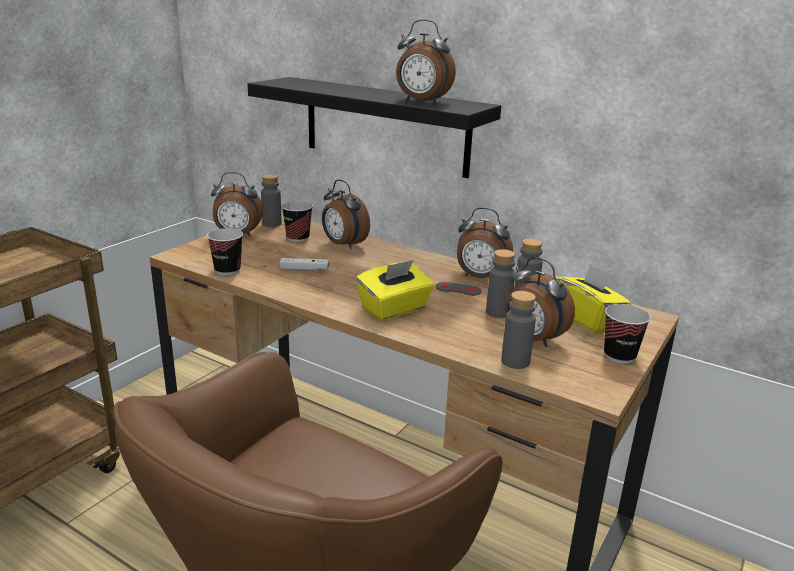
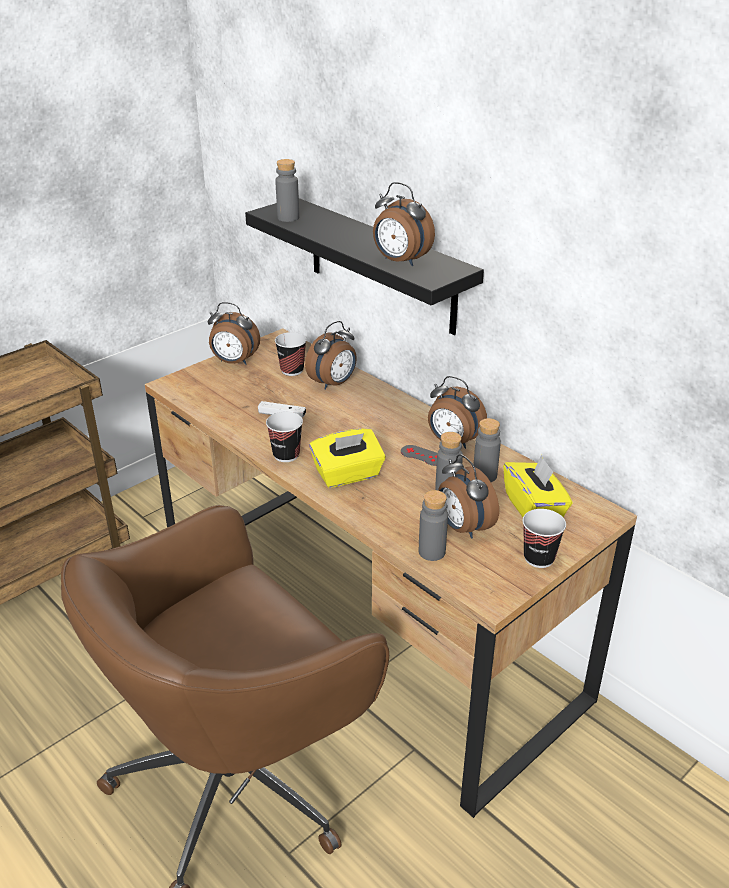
camera: 15 degrees right, 10 degrees up
cup [207,228,243,275] -> cup moved to [266,412,303,462]
grey bottle [261,174,282,227] -> grey bottle moved to [275,159,299,222]
alarm clock [322,179,370,249] -> alarm clock turned 105 degrees counterclockwise [305,321,357,390]

